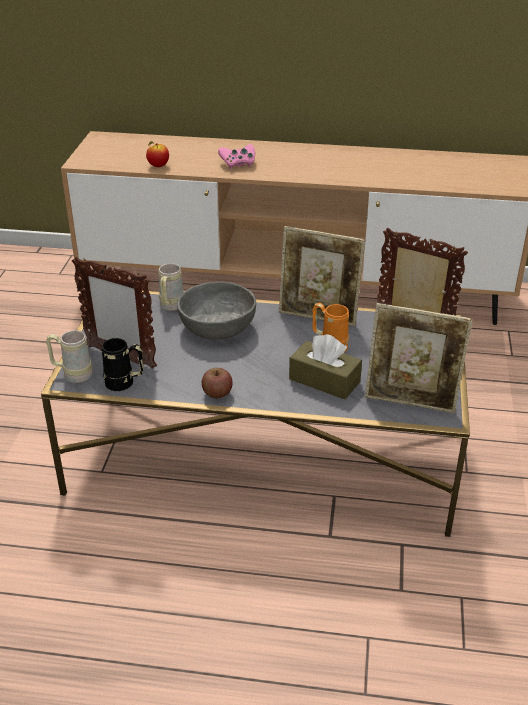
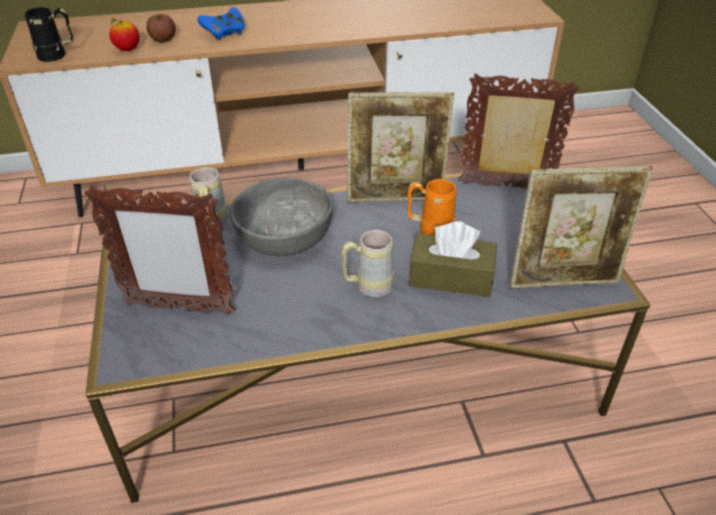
camera: 20 degrees left, 5 degrees up
beige mug [46,330,93,383] -> beige mug moved to [341,230,394,297]
black mug [102,338,143,391] -> black mug moved to [25,7,73,62]
apple [202,368,233,398] -> apple moved to [146,14,176,42]
pink game controller [218,144,255,169] -> blue game controller [197,7,245,40]

